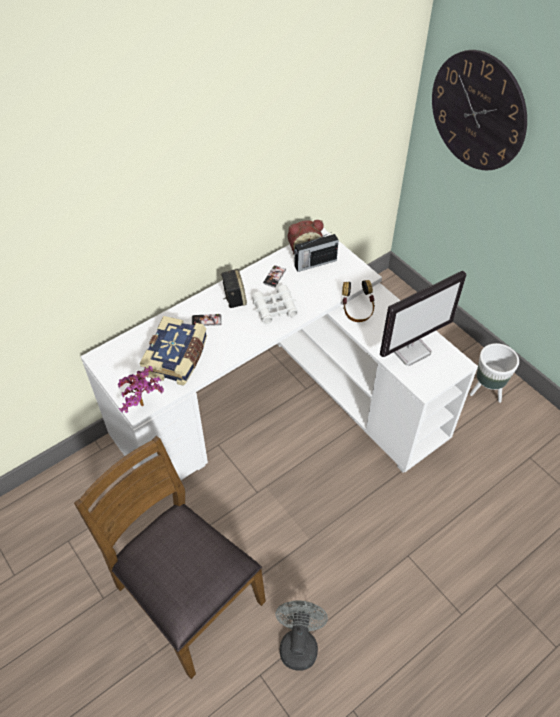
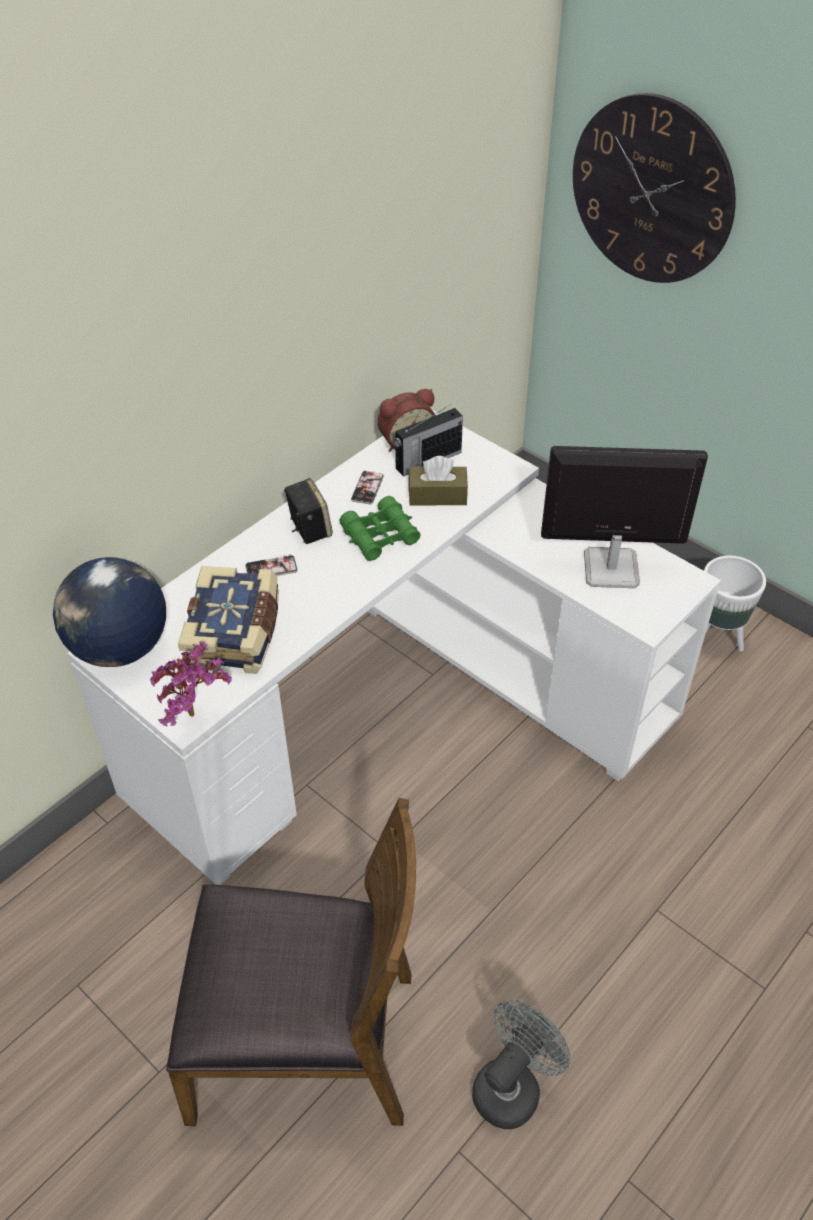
camera: 10 degrees left, 5 degrees down
brown chair [74,436,266,679] -> brown chair turned 150 degrees clockwise [166,798,416,1126]
white binoculars [252,285,298,324] -> green binoculars [339,496,421,561]
grey fan [276,600,328,670] -> grey fan turned 45 degrees clockwise [472,1000,571,1129]
headphones [342,280,375,322] -> none
monitor [380,271,467,366] -> monitor turned 135 degrees counterclockwise [541,446,708,588]
none -> globe [53,557,166,667]
none -> brown tissue box [408,456,468,505]

